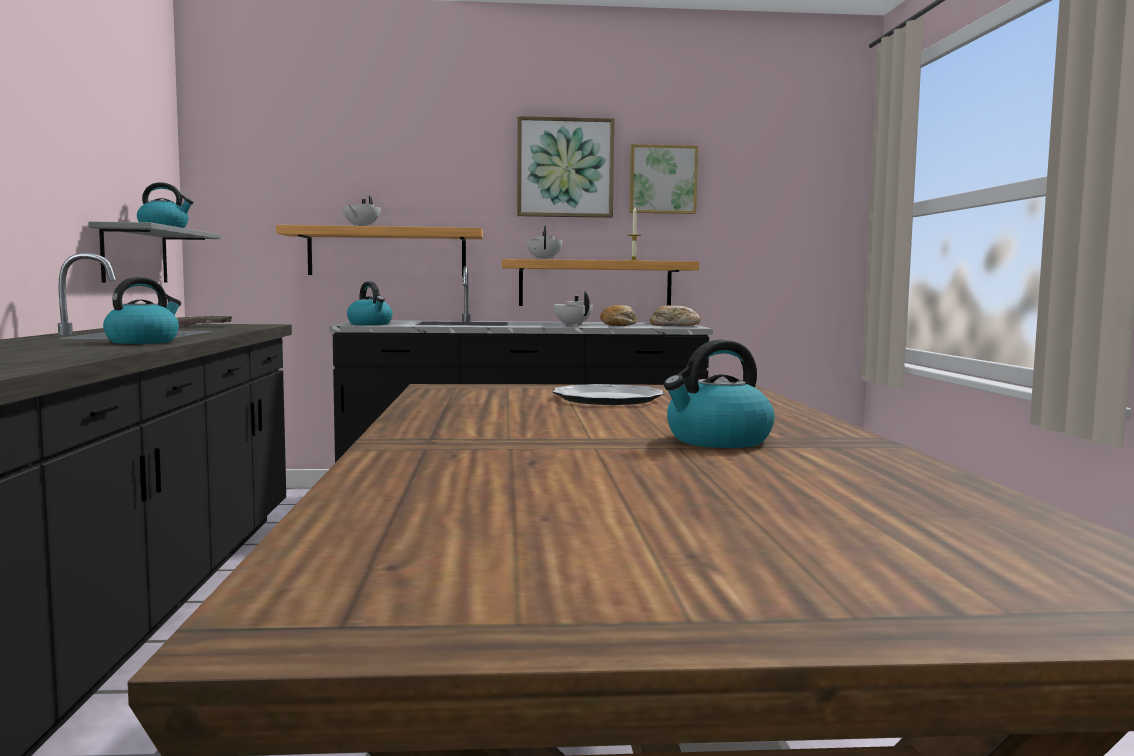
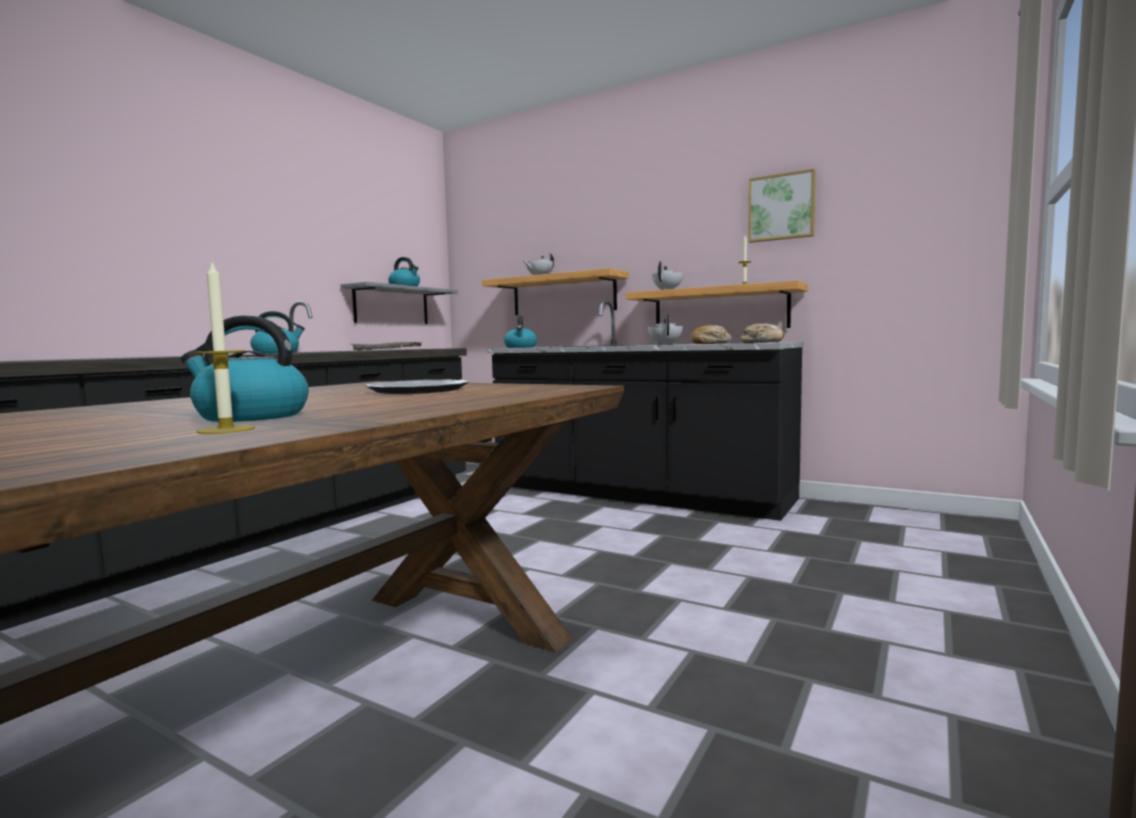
camera: 35 degrees right, 0 degrees up
picture [517,116,615,218] -> none
none -> candle [194,260,255,434]

